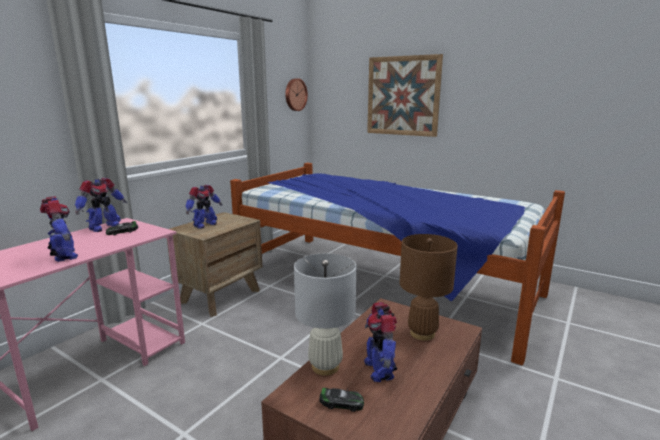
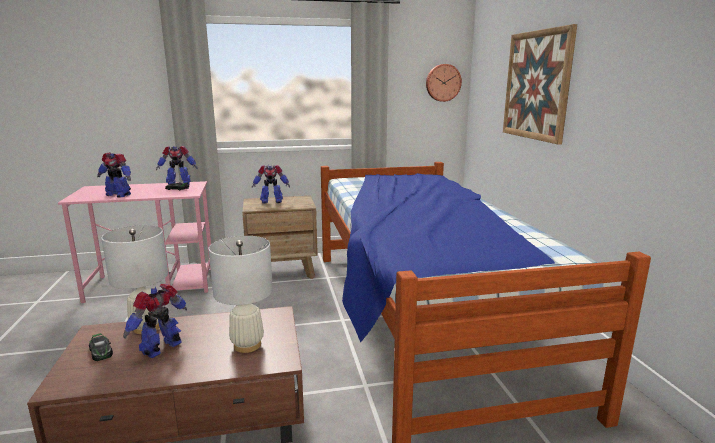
camera: 45 degrees right, 0 degrees up
toy robot [40,196,78,262] -> toy robot turned 105 degrees clockwise [97,152,131,198]
brown table lamp [400,234,458,341] -> white table lamp [208,236,273,353]

